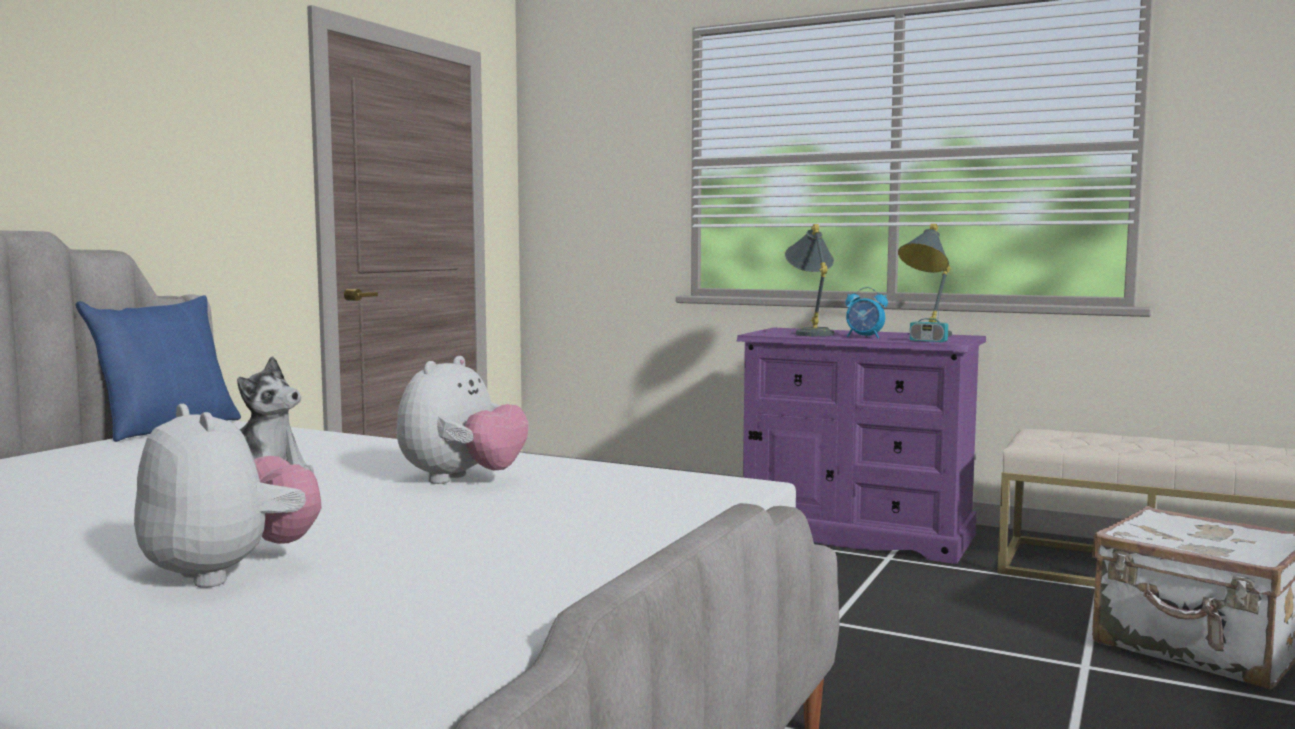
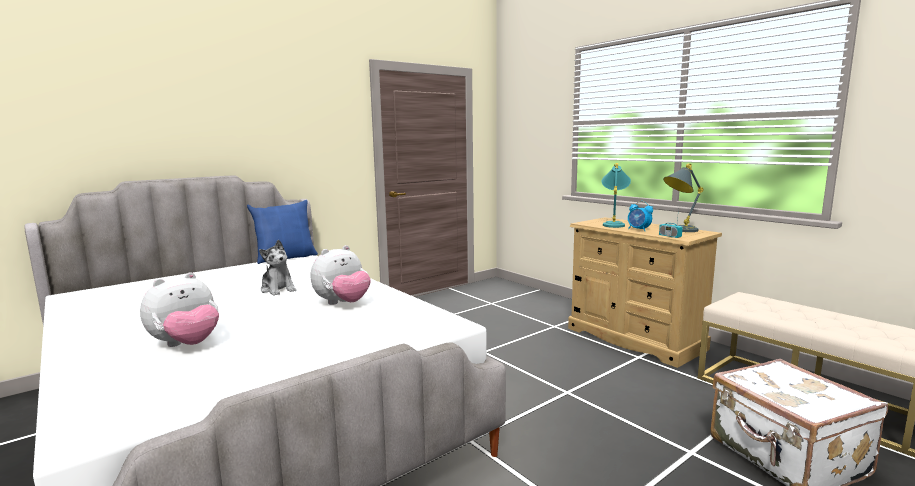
camera: 25 degrees right, 5 degrees up
plush toy [134,404,321,588] -> plush toy turned 60 degrees clockwise [140,272,219,347]
purple dresser [737,328,986,564] -> beige dresser [568,217,722,368]
grey table lamp [785,224,834,337] -> turquoise table lamp [602,163,631,228]

